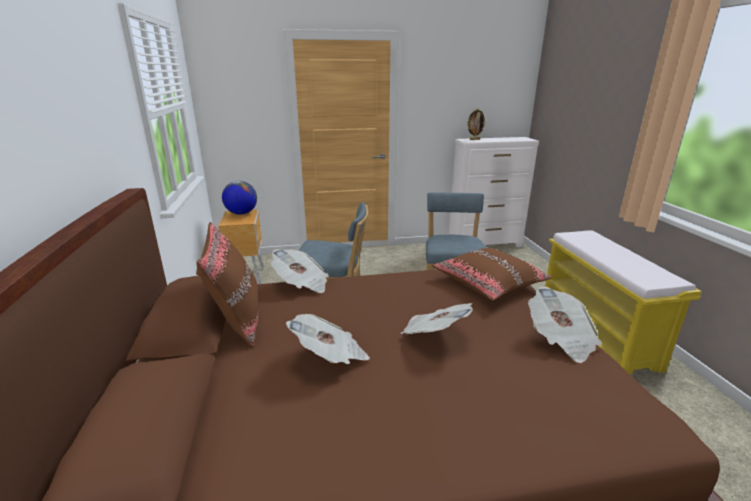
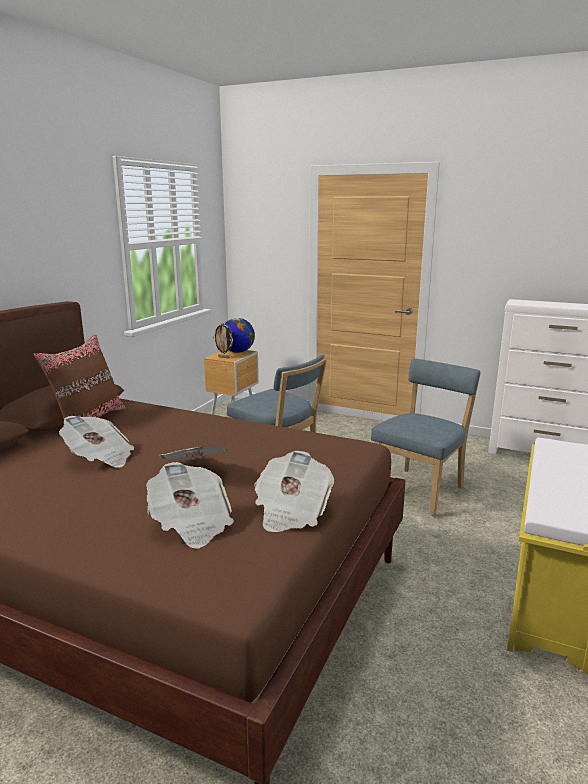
camera: 35 degrees right, 5 degrees down
newspaper [271,249,329,293] -> newspaper moved to [146,462,234,549]
brown pillow [432,248,552,301] -> none
picture frame [467,109,486,140] -> picture frame moved to [213,323,233,358]

